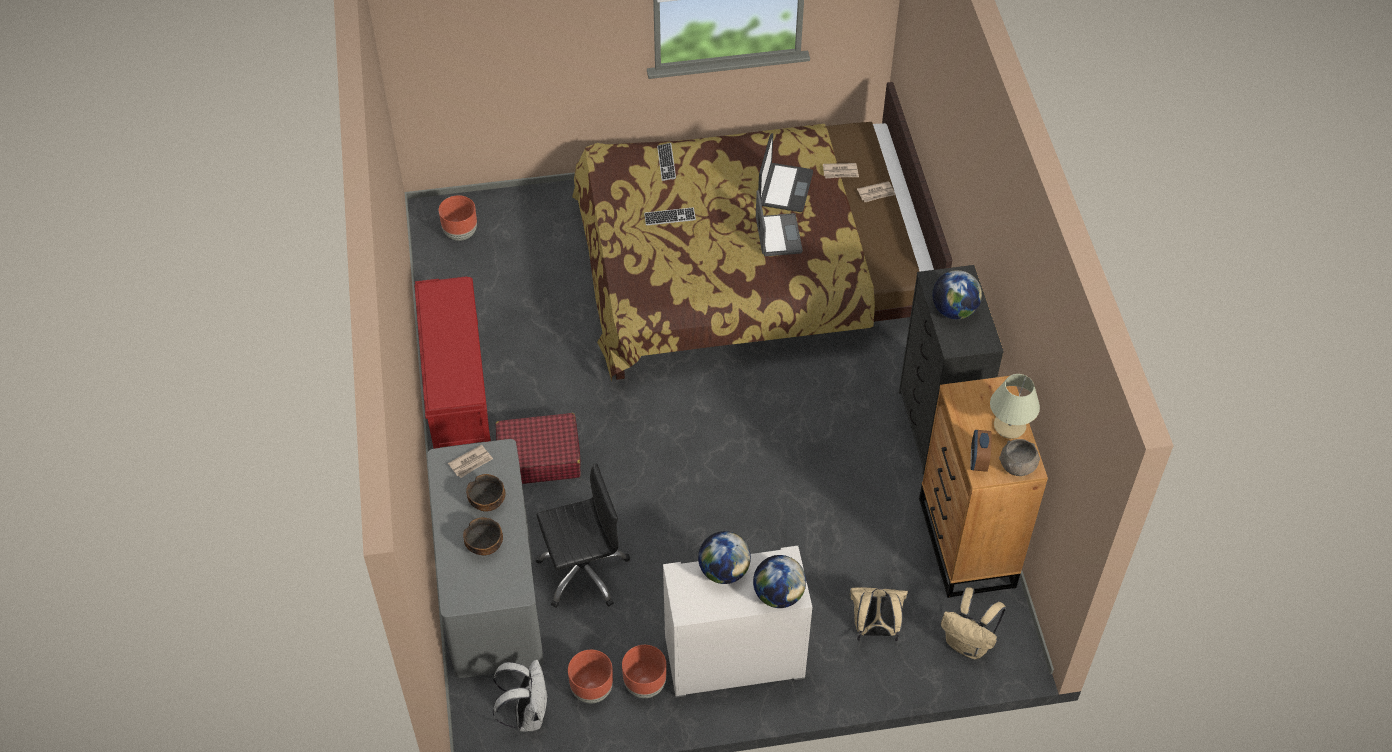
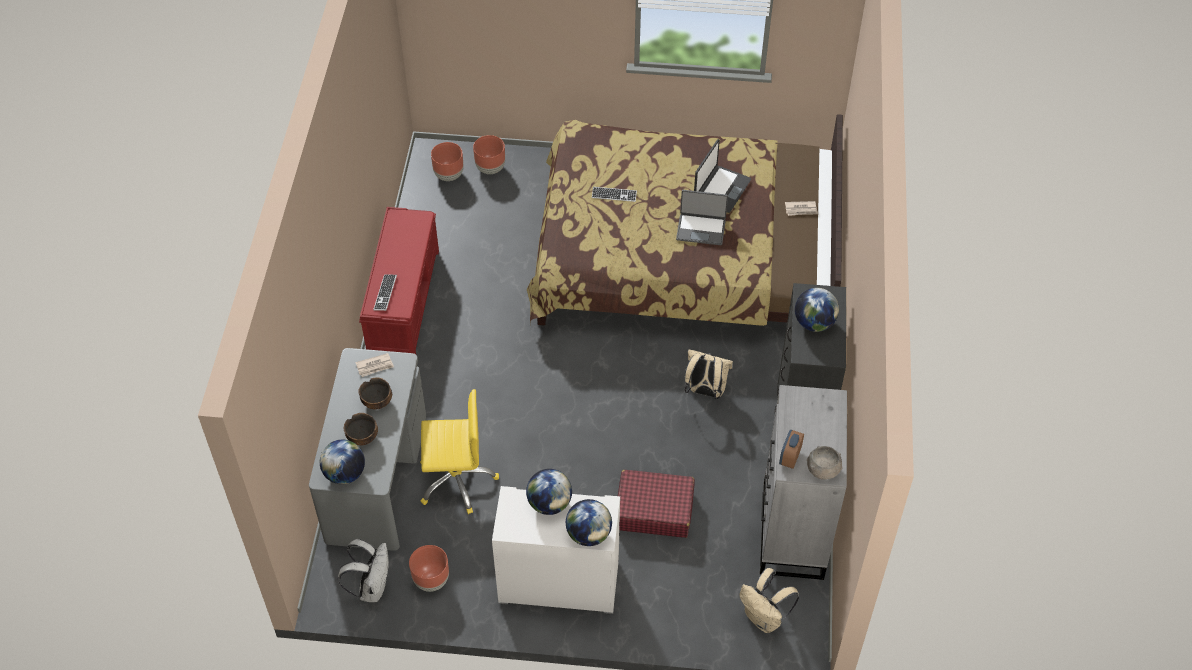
camera: 15 degrees right, 0 degrees up
red suitcase [495,413,581,484] -> red suitcase moved to [618,470,695,538]
black office chair [536,463,630,608] -> yellow office chair [420,389,499,514]
brown planter [622,645,667,698] -> brown planter moved to [473,135,505,174]
keyboard [657,143,676,181] -> keyboard moved to [373,275,397,311]
laptop [756,190,803,256] -> laptop turned 90 degrees clockwise [676,190,728,245]
newspaper [823,163,859,178] -> none
beige backpack [850,587,908,641] -> beige backpack moved to [685,350,733,399]
brown dresser [919,376,1048,598] -> grey dresser [760,385,847,580]
beige table lamp [990,374,1040,439] -> none
none -> globe [320,440,365,484]

